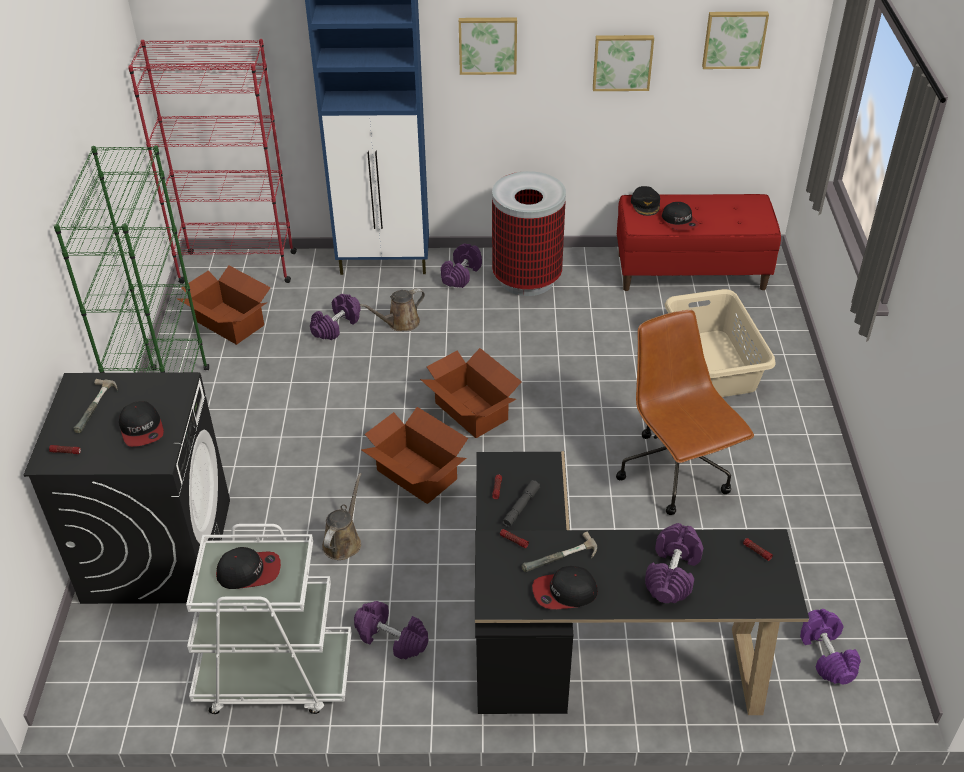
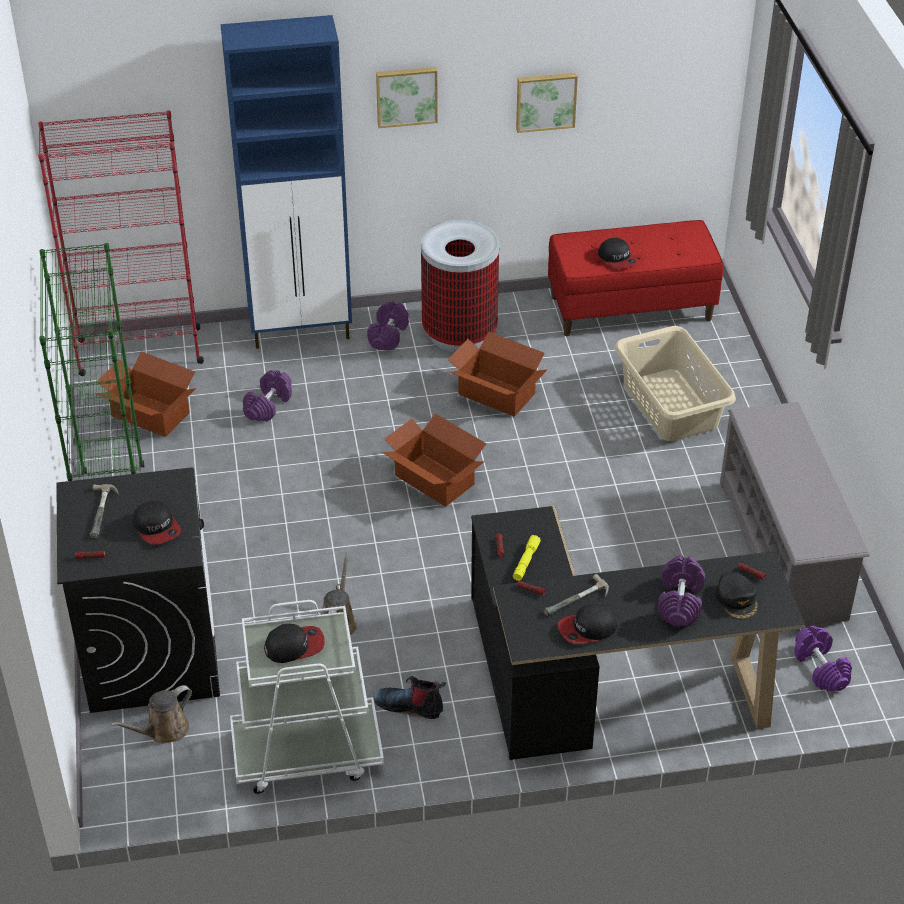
camera: 10 degrees left, 0 degrees up
purple dumbbell [354,601,429,659] -> boot [373,676,446,719]
brown watering can [360,288,425,331] -> brown watering can moved to [111,685,192,744]
cardboard box [361,407,468,504] -> cardboard box moved to [448,331,548,417]
grey flashlight [502,480,540,527] -> yellow flashlight [513,535,541,581]
brown office chair [616,310,754,515] -> none
black cap [631,186,660,216] -> black cap moved to [716,572,758,620]
picture [702,12,769,69] -> none
none -> grey shoe rack [720,402,870,632]

